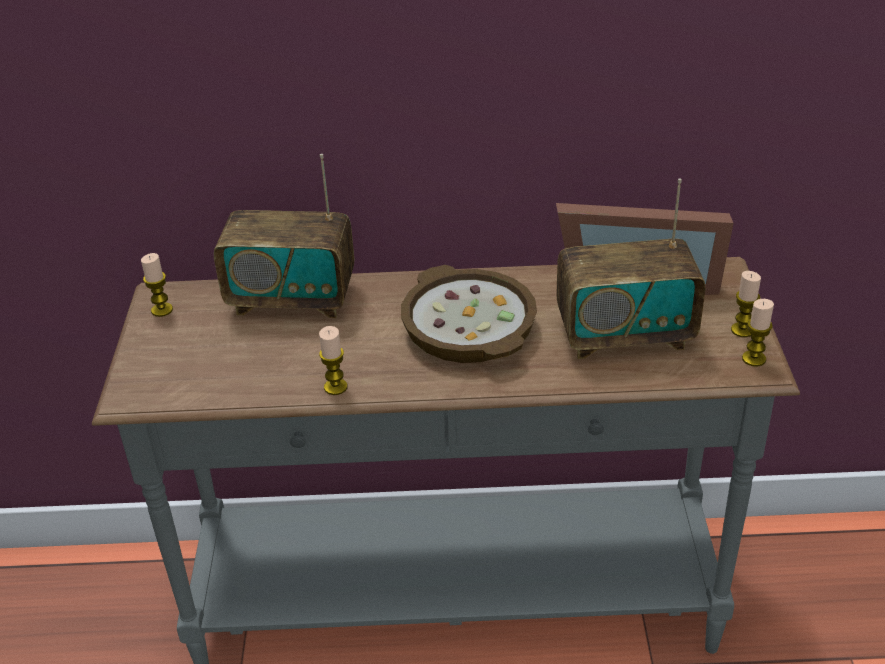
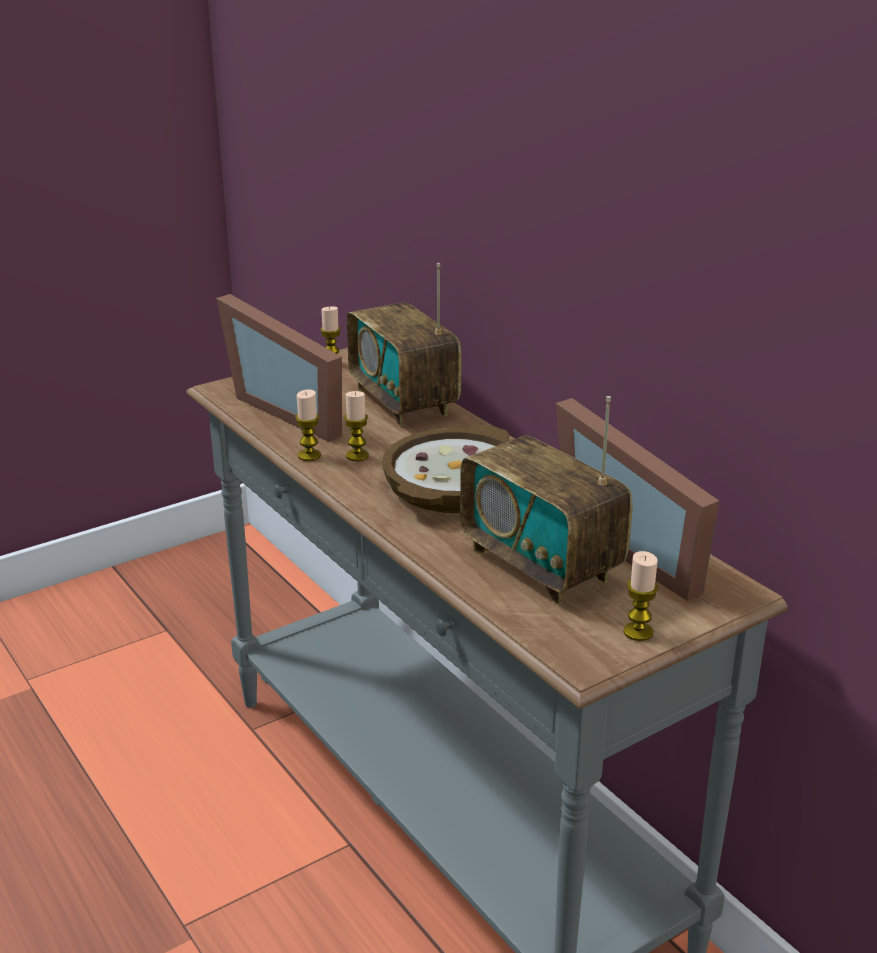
camera: 55 degrees right, 10 degrees down
candle [742,299,774,366] -> candle moved to [344,391,369,461]
none -> picture frame [216,294,342,442]

